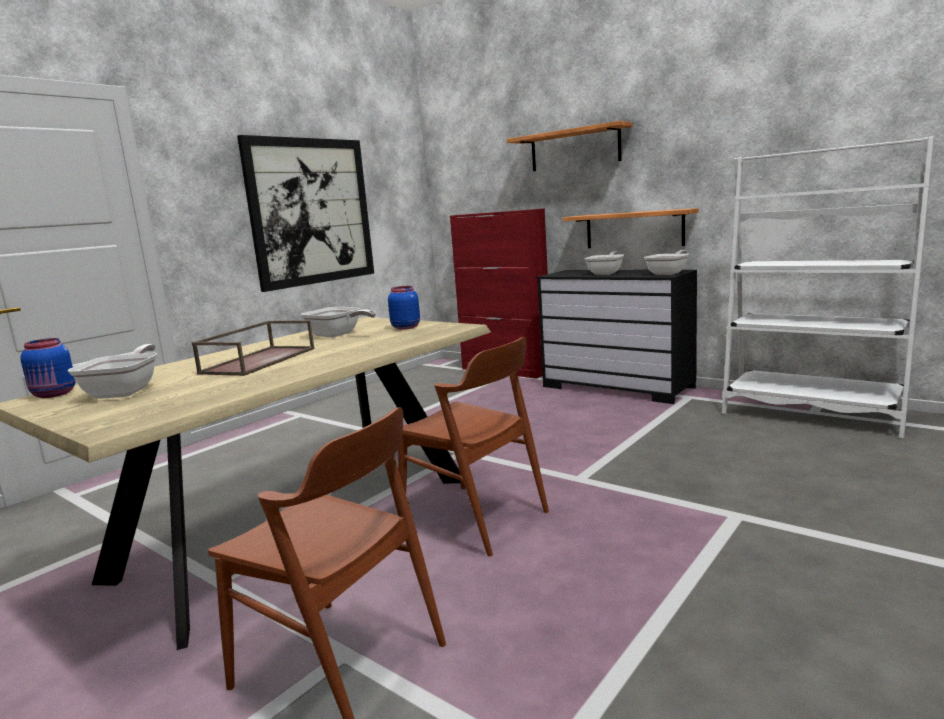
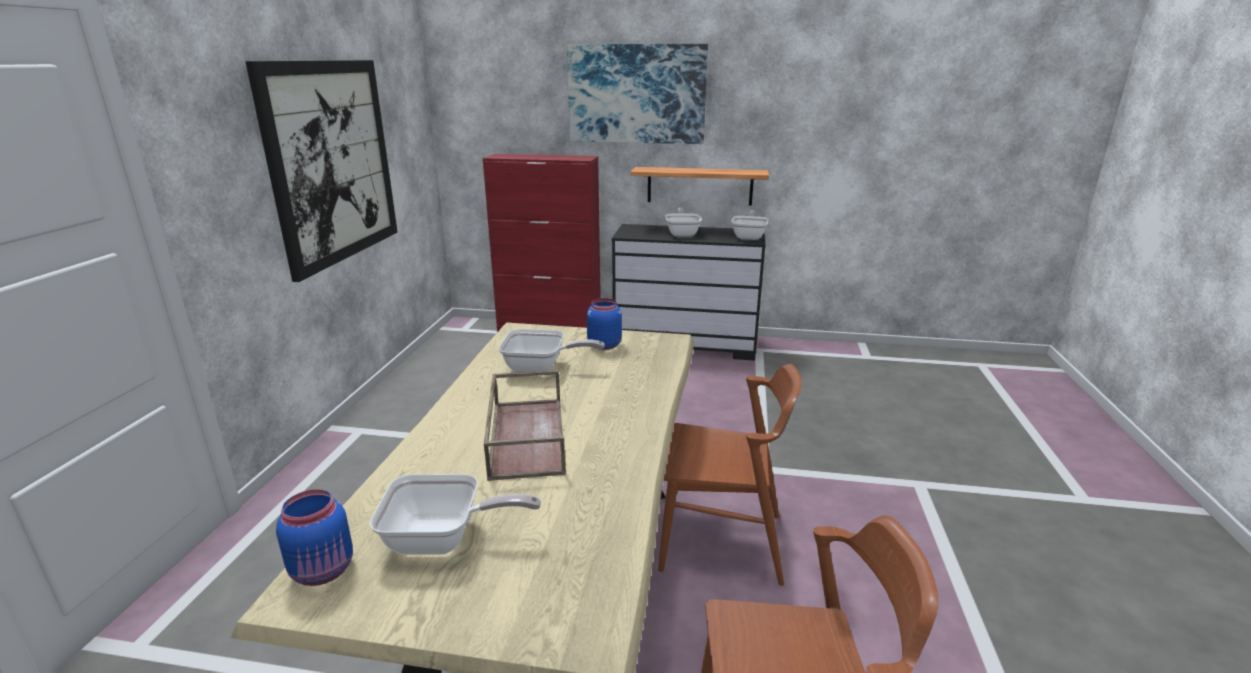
camera: 30 degrees left, 10 degrees up
frying pan [68,344,157,399] -> frying pan turned 120 degrees clockwise [370,474,541,555]
shelf [507,121,633,171] -> picture [567,44,708,144]
white bookcase [722,136,934,439] -> none

